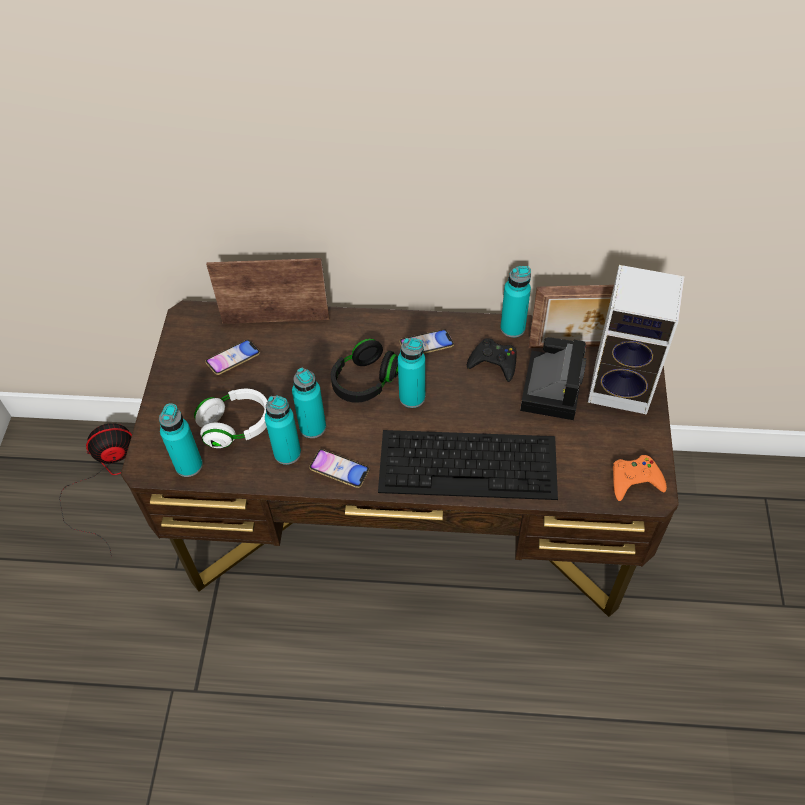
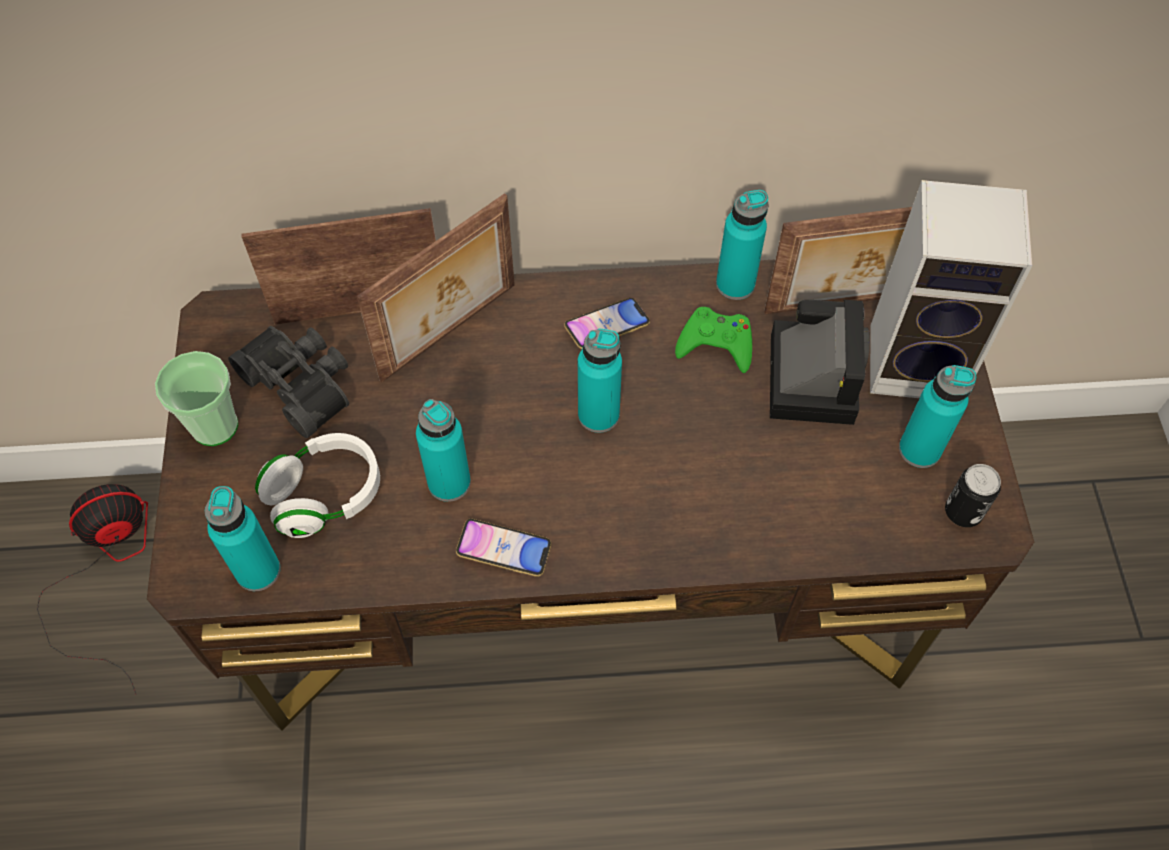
camera: 10 degrees left, 5 degrees up
phone [205,340,260,375] -> black binoculars [228,326,349,438]
turquoise bottle [265,395,301,465] -> turquoise bottle moved to [899,365,976,468]
black headphones [331,339,398,403] -> none
keyboard [378,430,558,500] -> none
black game controller [467,338,516,382] -> green game controller [675,307,752,373]
orange game controller [613,455,667,501] -> can [945,464,1001,527]
none -> cup [155,351,238,446]
none -> picture frame [357,193,515,382]

